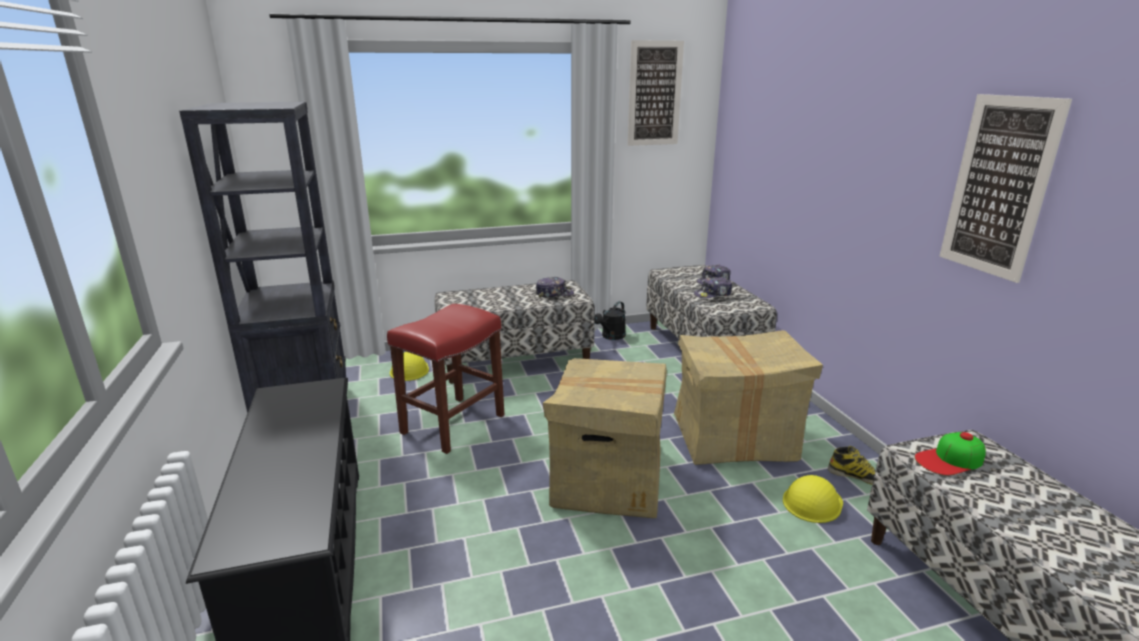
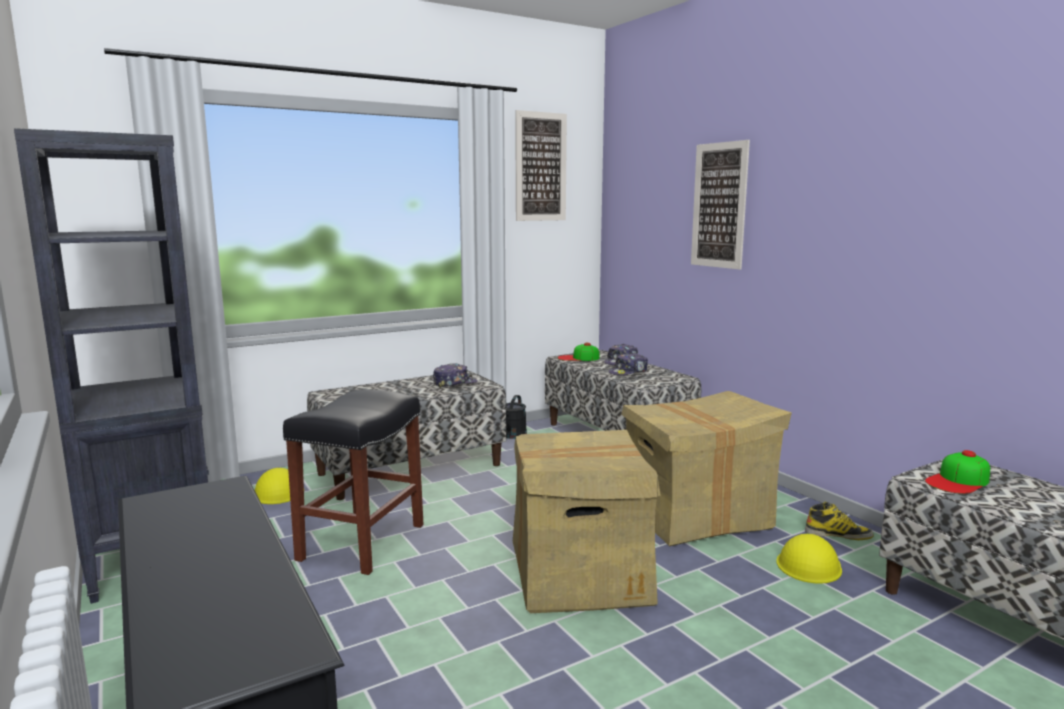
camera: 15 degrees left, 10 degrees down
red stool [387,304,505,454] -> black stool [283,389,424,575]
picture [939,94,1072,283] -> picture moved to [691,140,750,270]
none -> cap [557,343,599,361]

